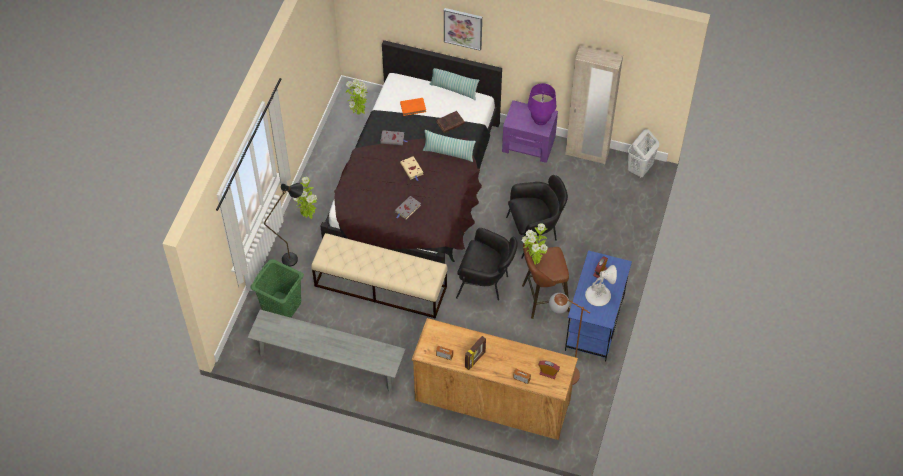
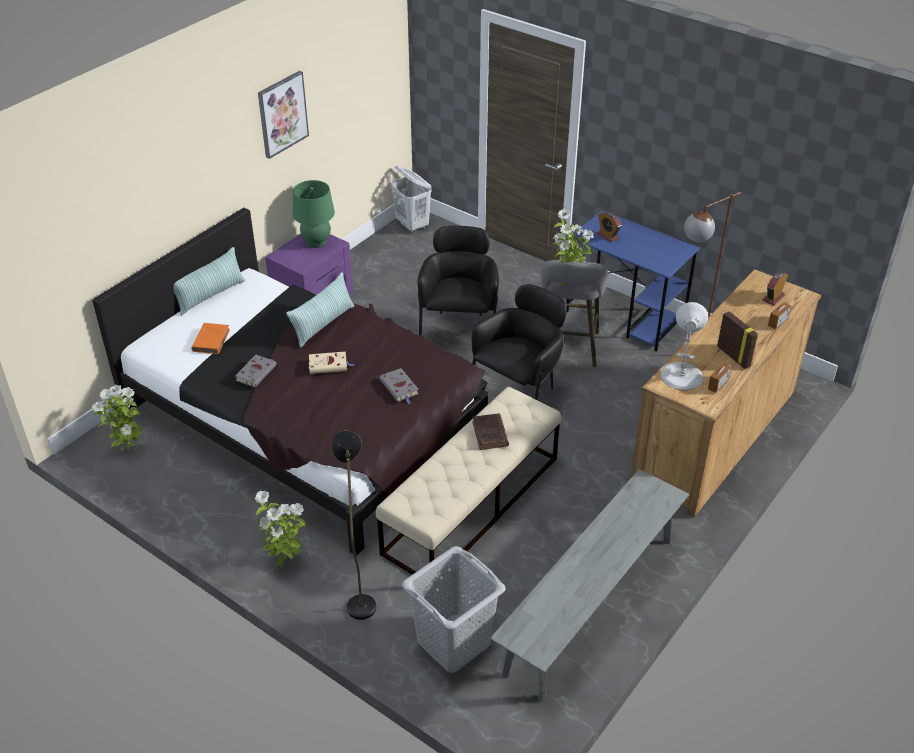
camera: 70 degrees left, 15 degrees down
green laundry basket [250,259,304,318] -> grey laundry basket [402,546,506,673]
brown book [436,111,465,133] -> brown book moved to [472,413,509,450]
picture [444,8,482,51] -> picture moved to [258,71,309,159]
brown stool [522,241,570,319] -> grey stool [541,260,608,367]
purple table lamp [528,83,556,125] -> green table lamp [293,180,335,248]
beige wardrobe [565,46,623,164] -> none
white table lamp [585,265,617,306] -> white table lamp moved to [660,302,708,390]

